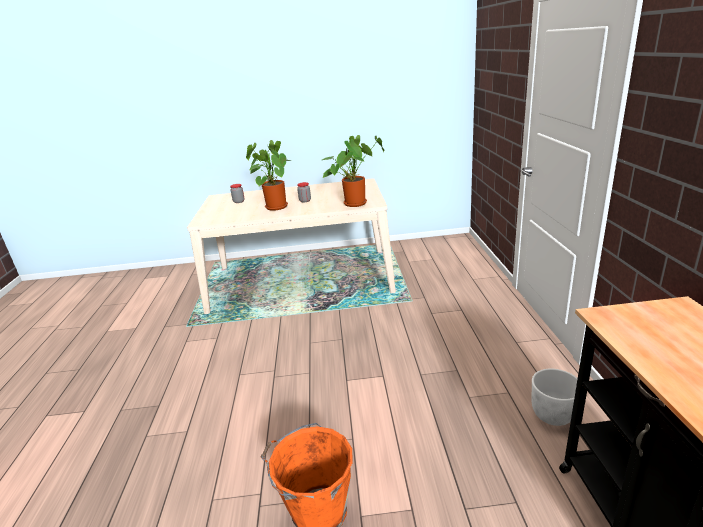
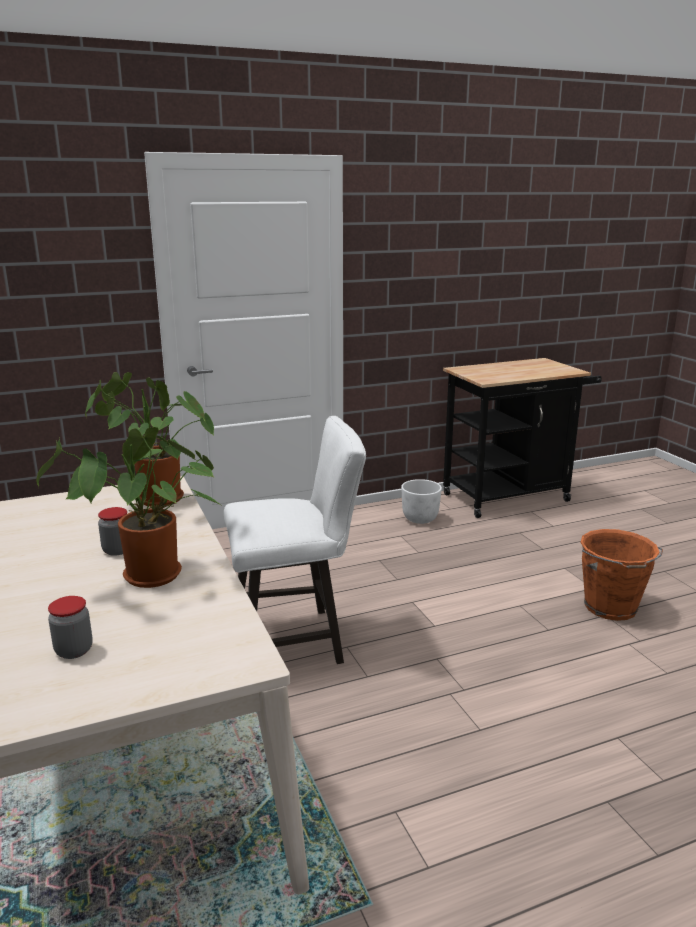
camera: 110 degrees left, 5 degrees down
none -> white stool [224,416,366,664]

